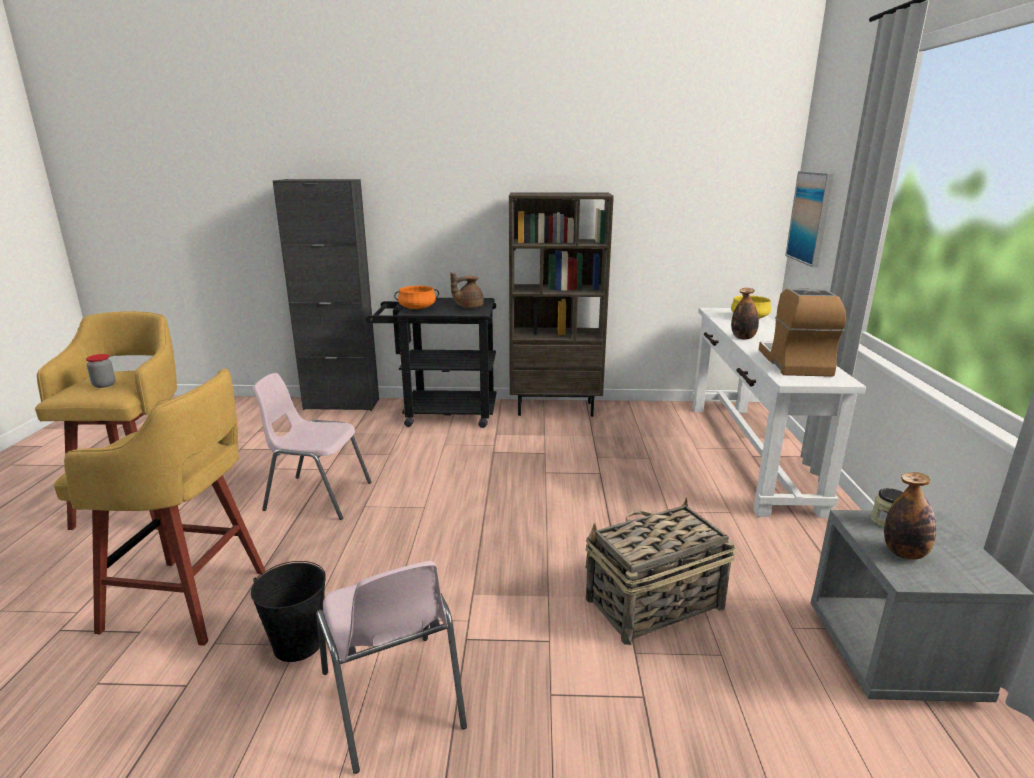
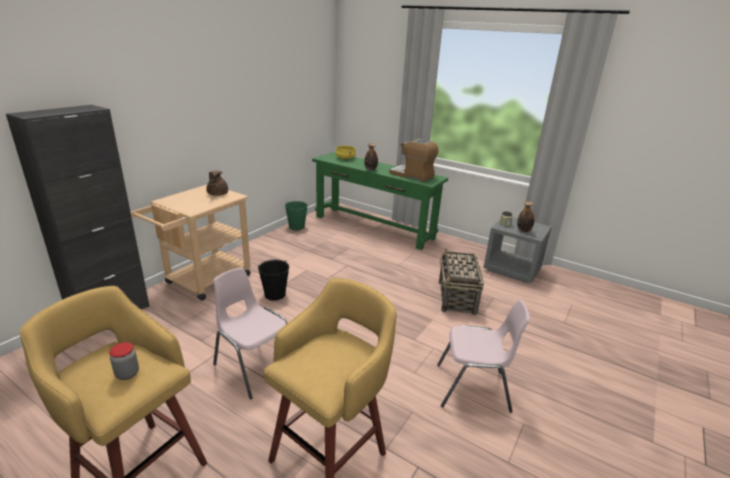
camera: 60 degrees left, 5 degrees up
black bucket [251,561,326,662] -> black bucket moved to [258,259,289,301]
pink chair [253,373,371,520] -> pink chair turned 90 degrees clockwise [213,268,287,400]
black cart [366,298,497,428] -> beige cart [131,185,251,301]
orange cooking pot [394,286,439,309] -> none
brown bookcase [509,192,614,417] -> none
white console table [692,308,866,518] -> green console table [312,152,448,250]
picture [785,171,834,267] -> none
none -> green bucket [285,201,308,230]

